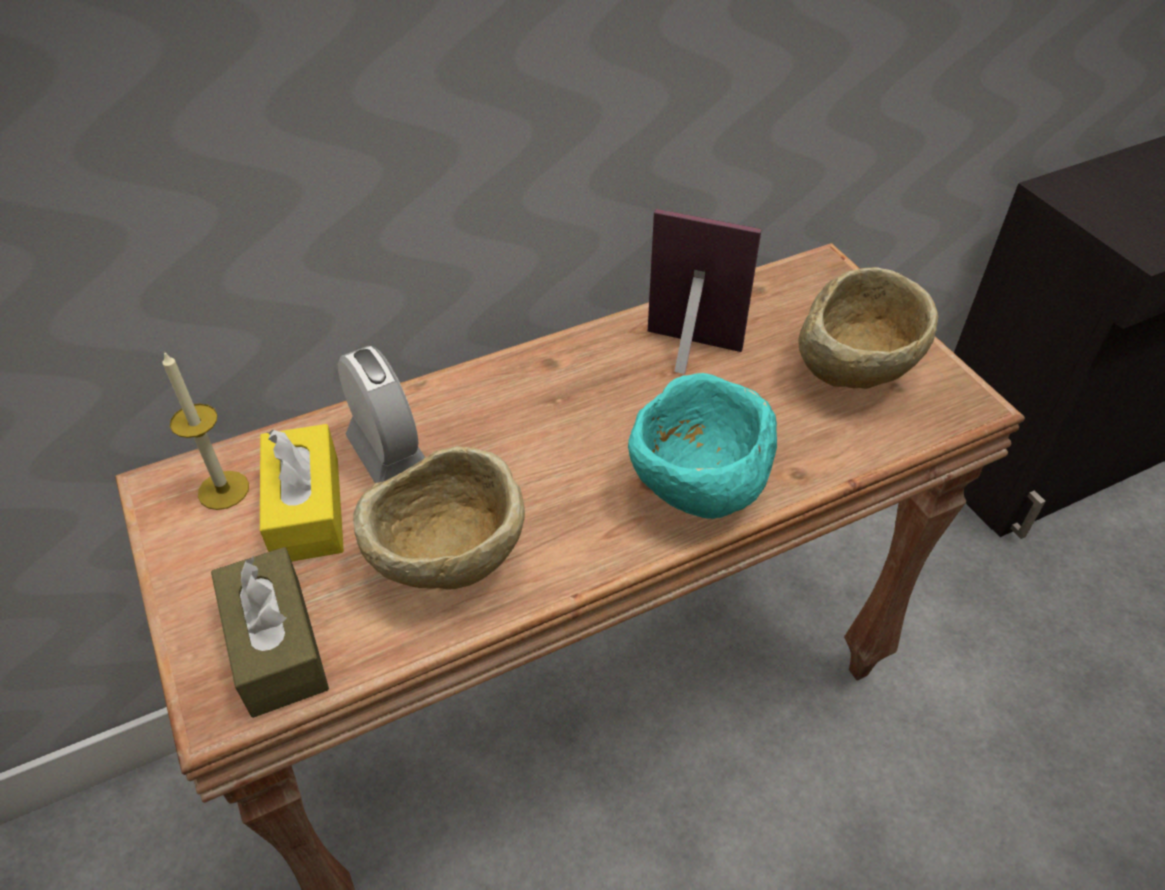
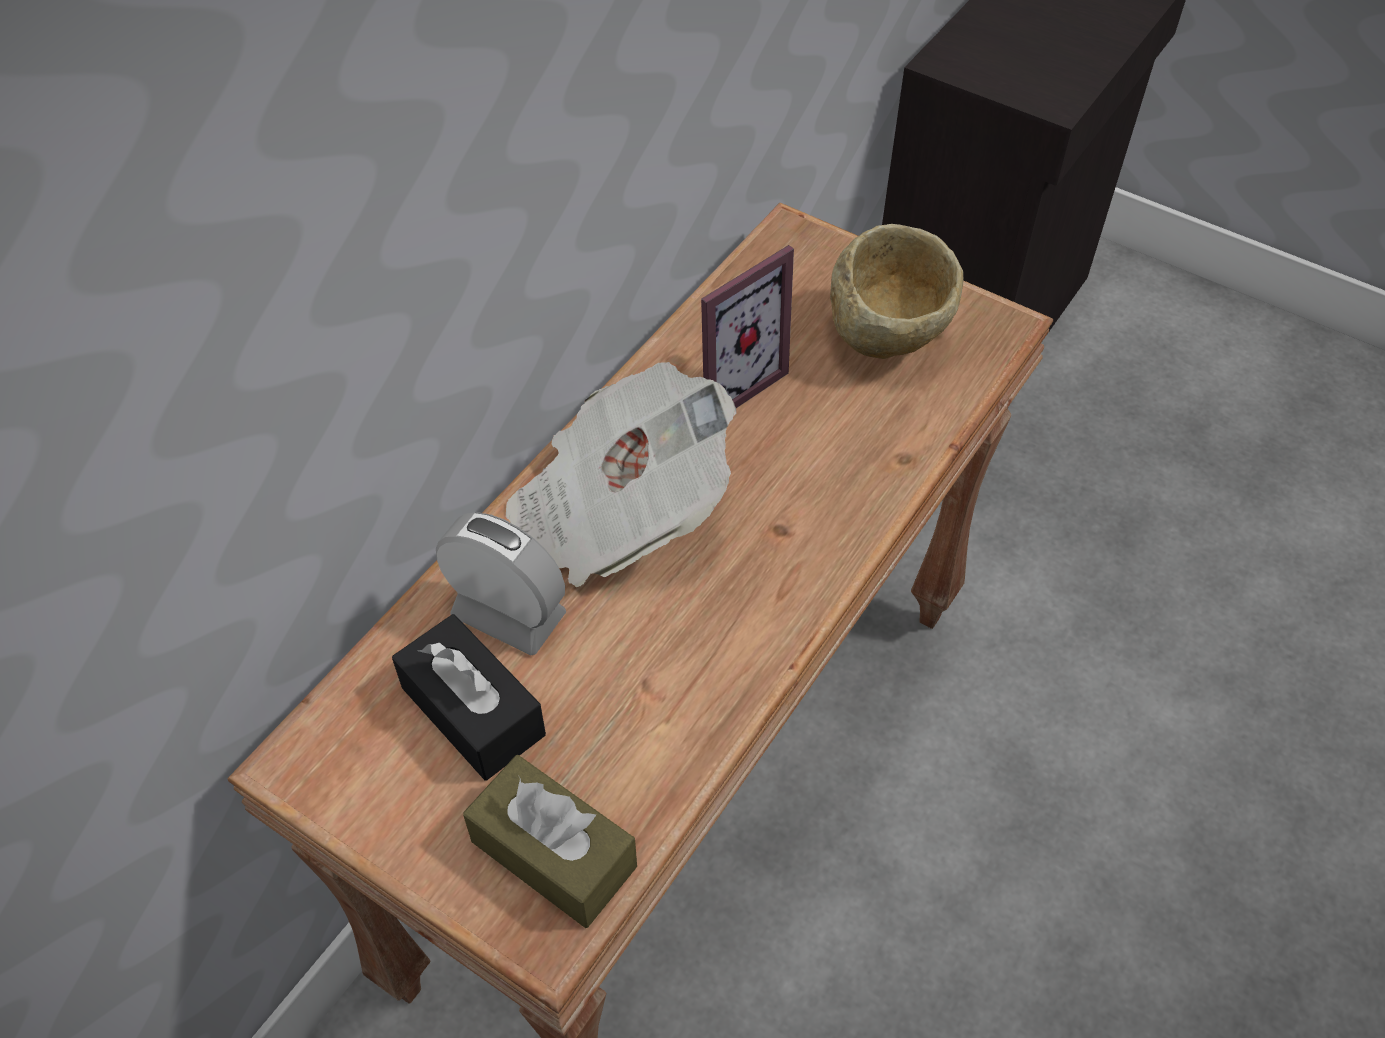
camera: 30 degrees left, 5 degrees up
candle [162,351,249,510] -> none
yellow tissue box [260,424,344,562] -> black tissue box [392,614,546,780]
beige bowl [353,446,525,589] -> none
turquoise bowl [628,373,777,519] -> none
picture frame [648,209,762,374] -> picture frame turned 150 degrees clockwise [701,245,794,408]
none -> newspaper [506,362,737,587]

